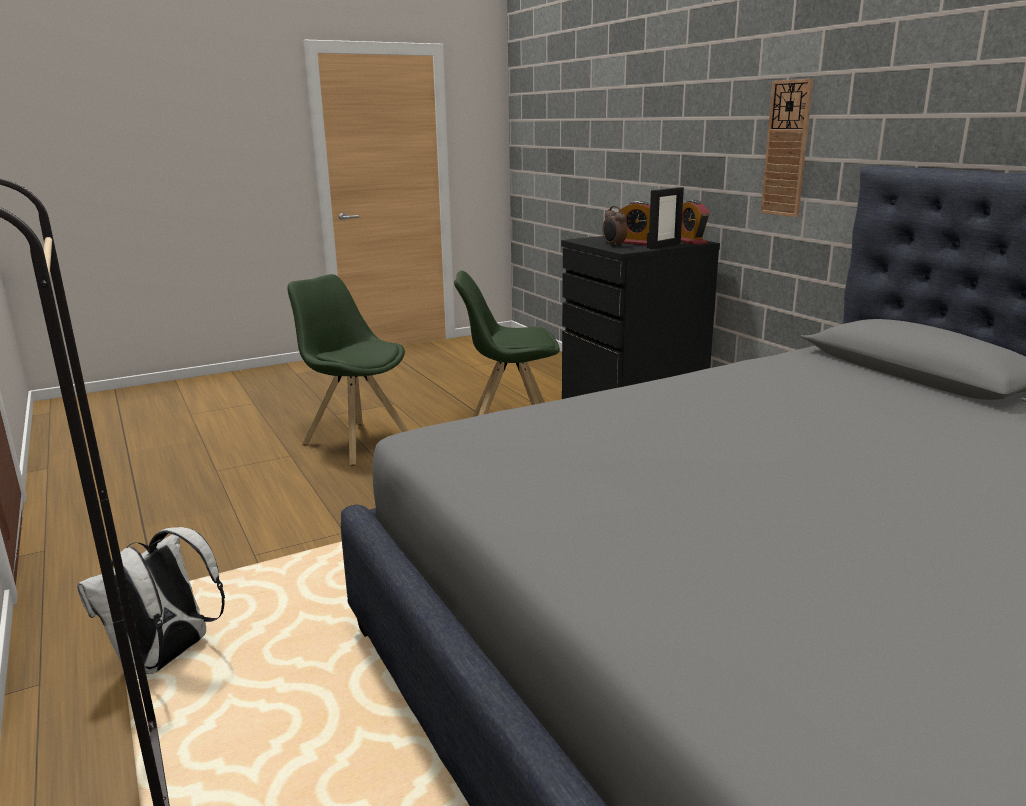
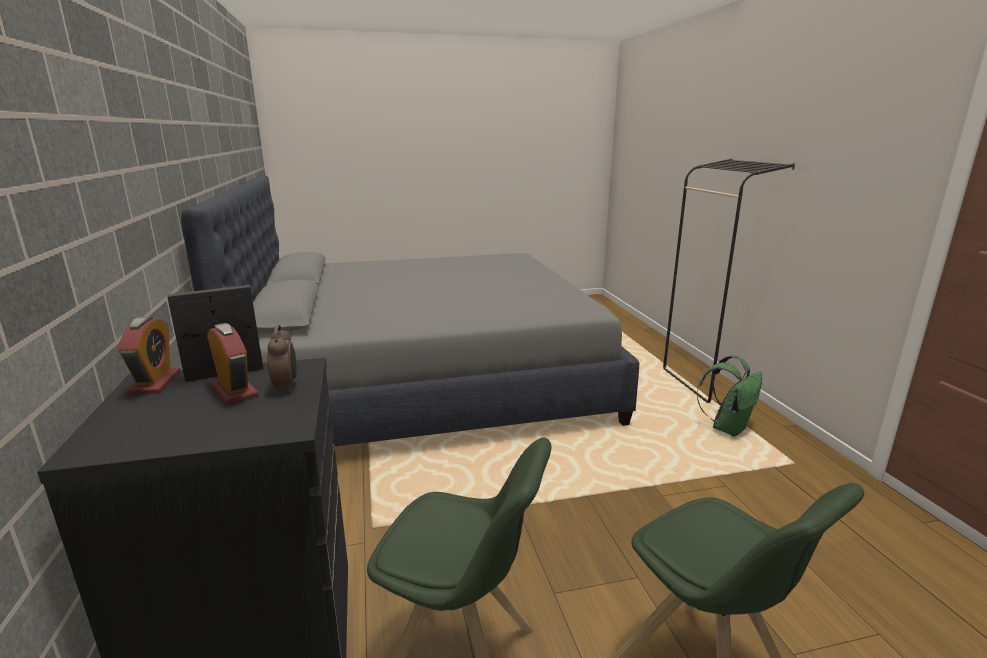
camera: 165 degrees left, 0 degrees up
white backpack [77,527,225,674] -> green backpack [697,355,762,437]
wall clock [761,79,813,217] -> none

